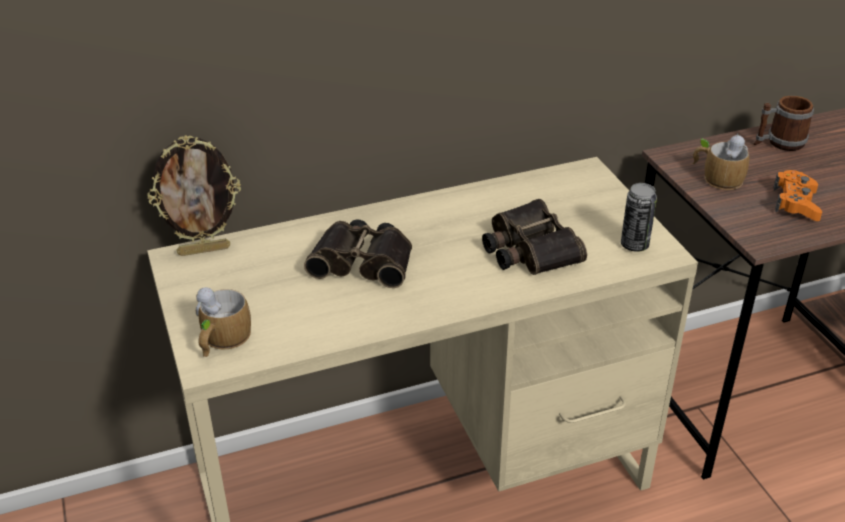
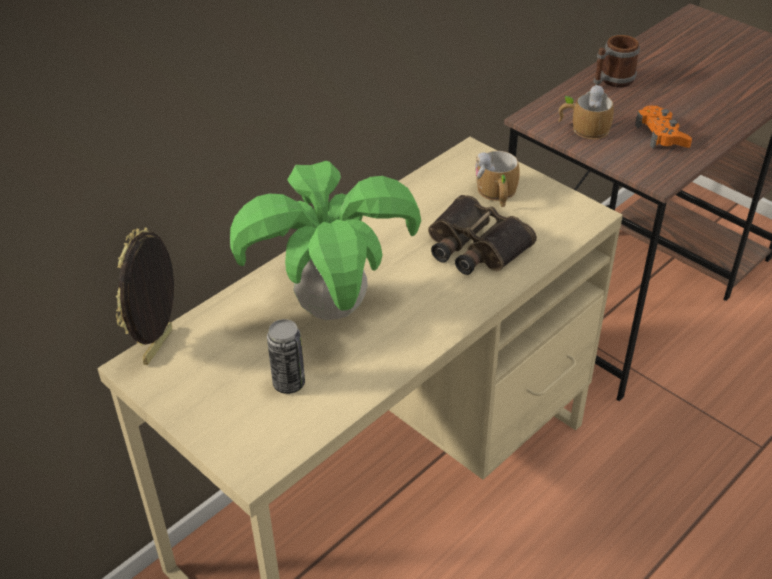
camera: 25 degrees left, 5 degrees up
picture frame [147,135,241,256] -> picture frame turned 150 degrees clockwise [116,228,174,365]
mug [196,287,251,357] -> mug moved to [475,151,519,207]
binoculars [304,219,412,288] -> potted plant [230,161,421,320]
can [621,183,657,252] -> can moved to [267,319,305,394]

